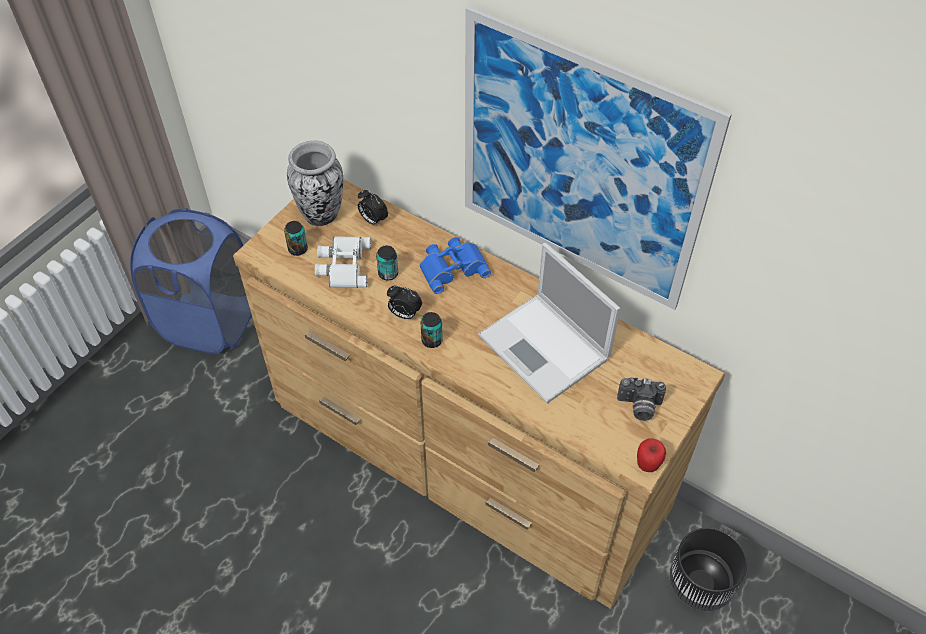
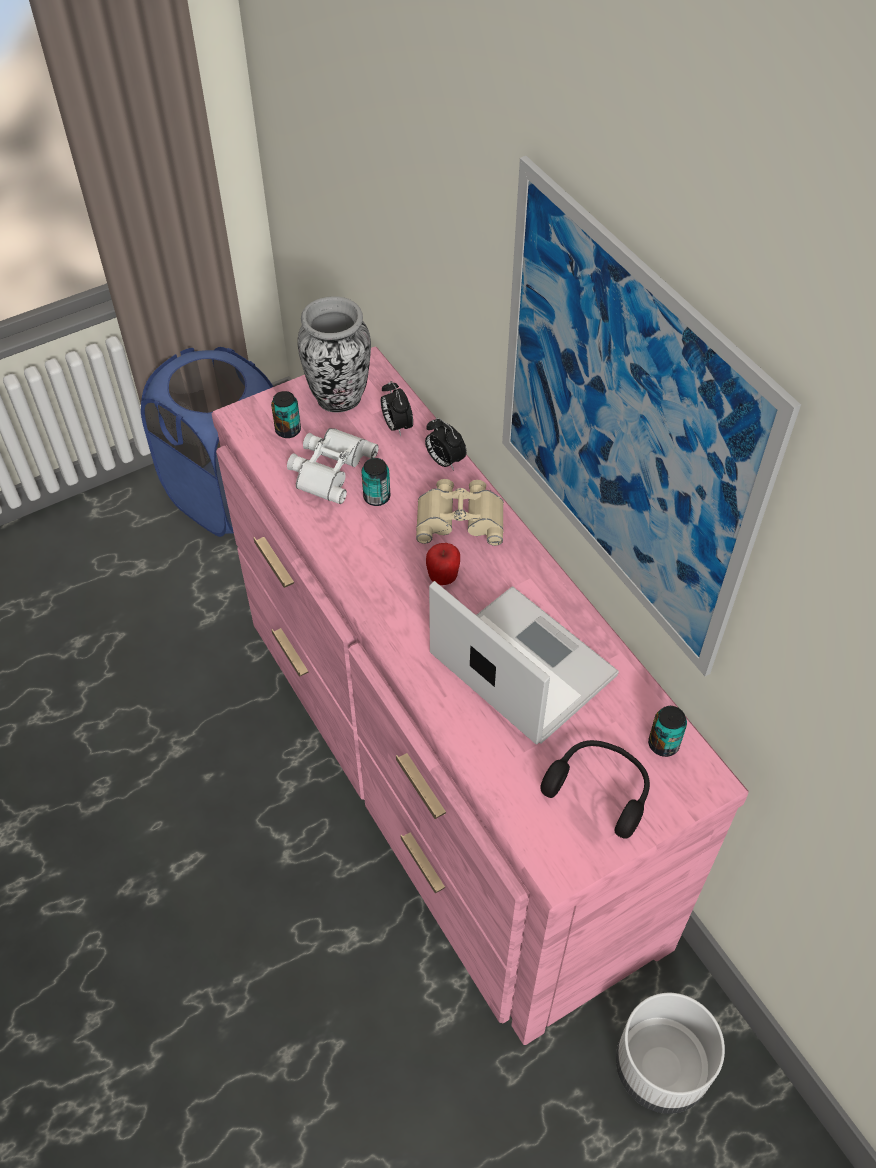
camera: 25 degrees right, 0 degrees up
brown dresser [233,179,725,609] -> pink dresser [212,346,749,1045]
alarm clock [387,285,422,319] -> alarm clock moved to [425,418,467,470]
blue binoculars [419,237,491,294] -> beige binoculars [416,479,504,546]
can [420,312,443,348] -> can moved to [648,706,687,757]
laptop [478,243,620,403] -> laptop turned 150 degrees clockwise [429,581,619,745]
camera [617,378,666,421] -> black headphones [540,740,650,839]
apple [637,438,666,472] -> apple moved to [426,543,460,585]
black planter [670,527,747,611] -> white planter [616,993,725,1114]

